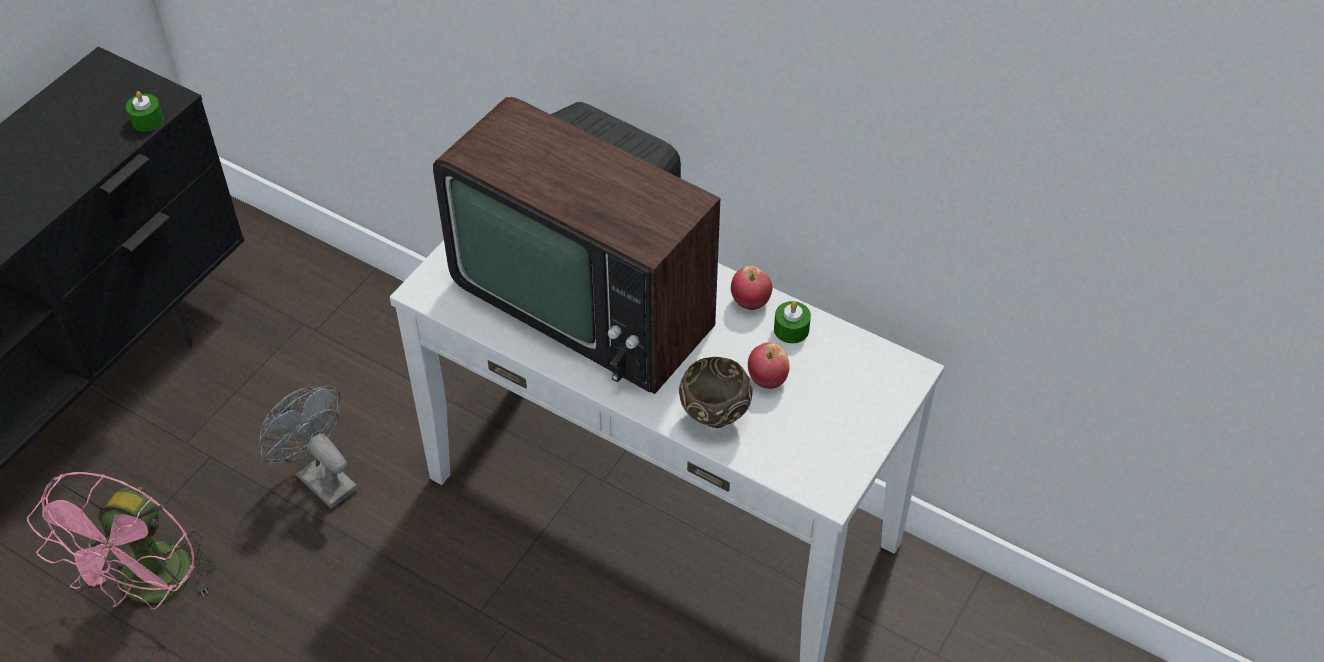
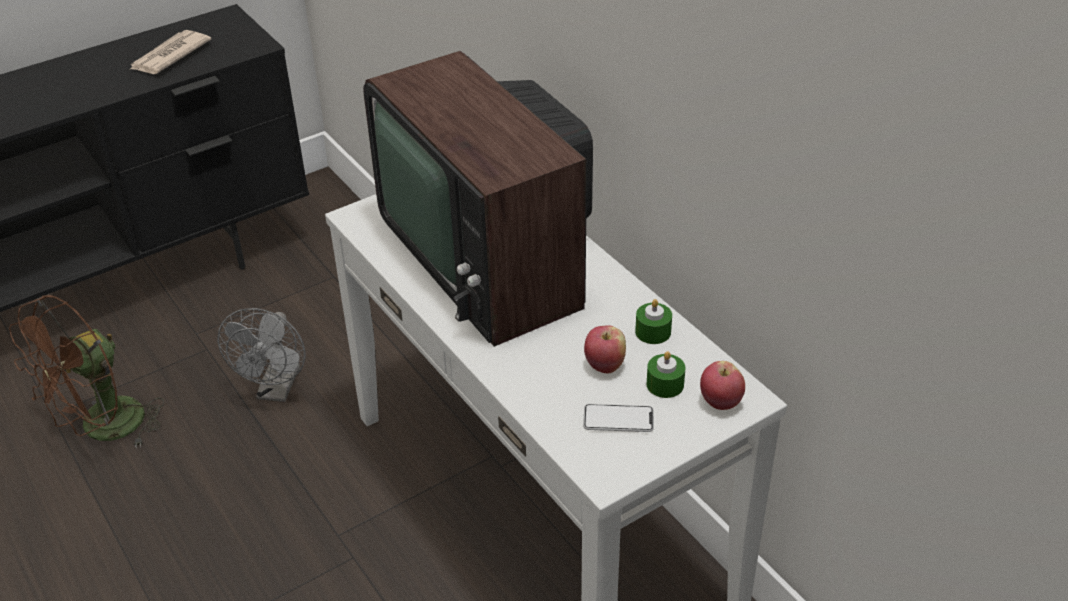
camera: 25 degrees right, 10 degrees down
pink fan [27,472,217,610] -> brown fan [9,295,164,449]
green candle [126,91,164,131] -> green candle moved to [647,351,685,398]
grey fan [258,386,357,509] -> grey fan turned 150 degrees counterclockwise [218,308,305,402]
brown bowl [679,357,753,428] -> none
apple [731,266,773,310] -> apple moved to [700,361,745,410]
none -> newspaper [129,30,211,74]
none -> phone [583,404,654,432]

